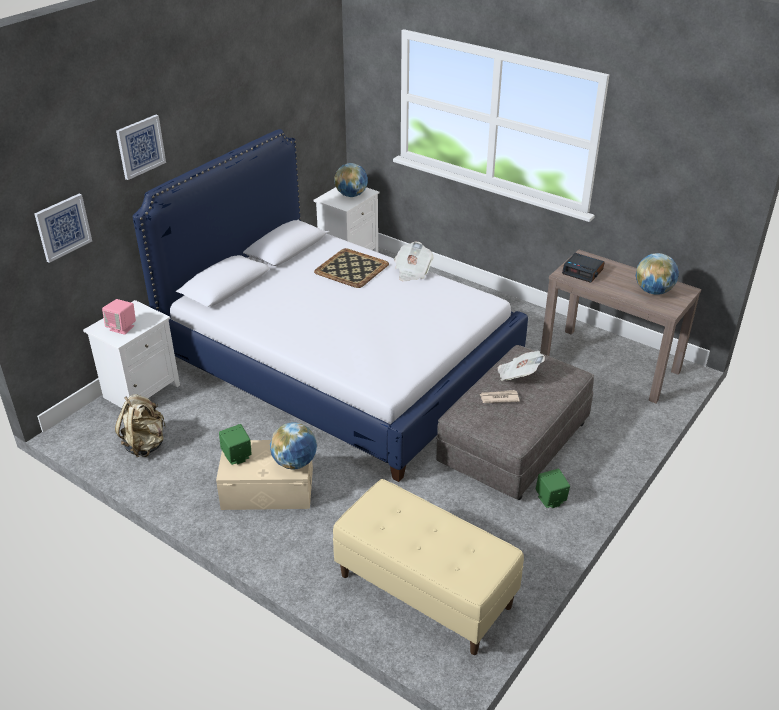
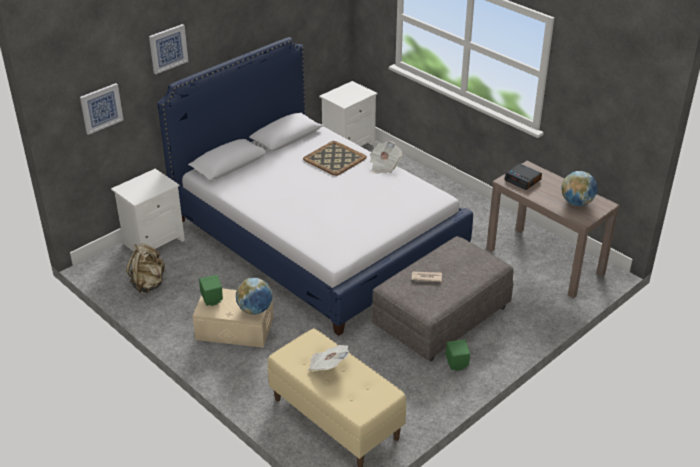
camera: 10 degrees right, 0 degrees up
pink speaker [102,299,136,335] -> none
globe [334,163,368,197] -> none
newspaper [497,351,545,381] -> newspaper moved to [308,345,349,371]

